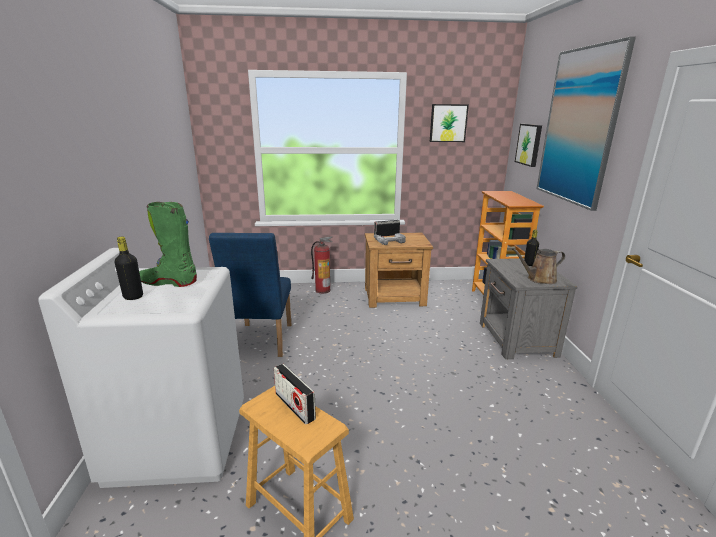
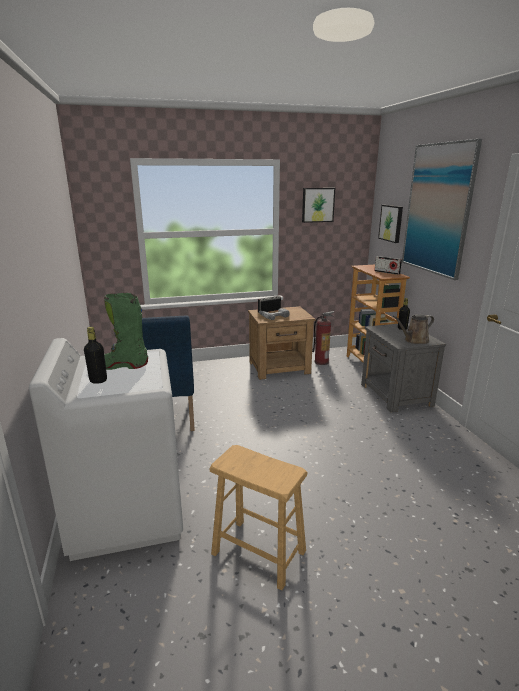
camera: 10 degrees left, 0 degrees up
radio [274,364,316,425] -> radio moved to [374,256,402,275]
fire extinguisher [311,236,333,294] -> fire extinguisher moved to [312,311,334,365]

